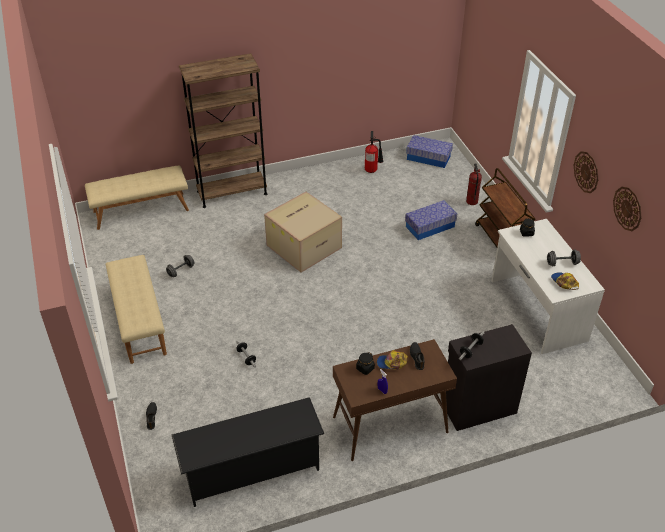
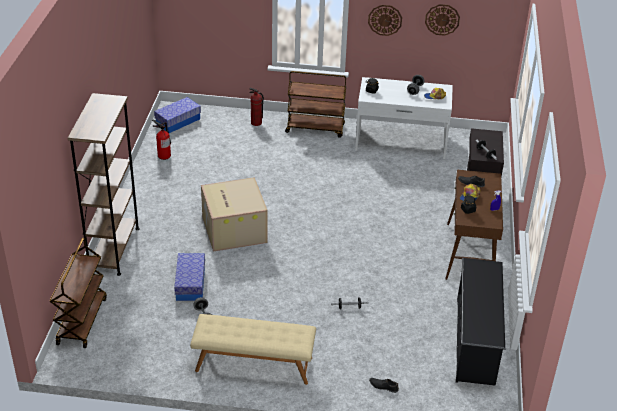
camera: 65 degrees left, 5 degrees down
beige bench [85,165,189,230] -> brown cart [49,238,107,348]
storage box [405,200,457,240] -> storage box moved to [174,253,205,301]

